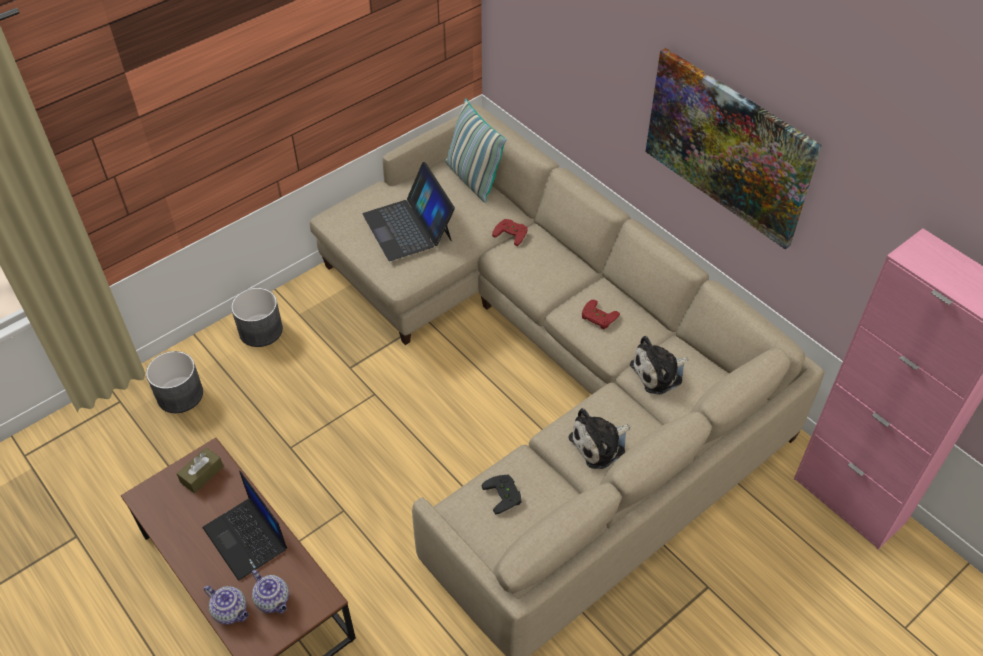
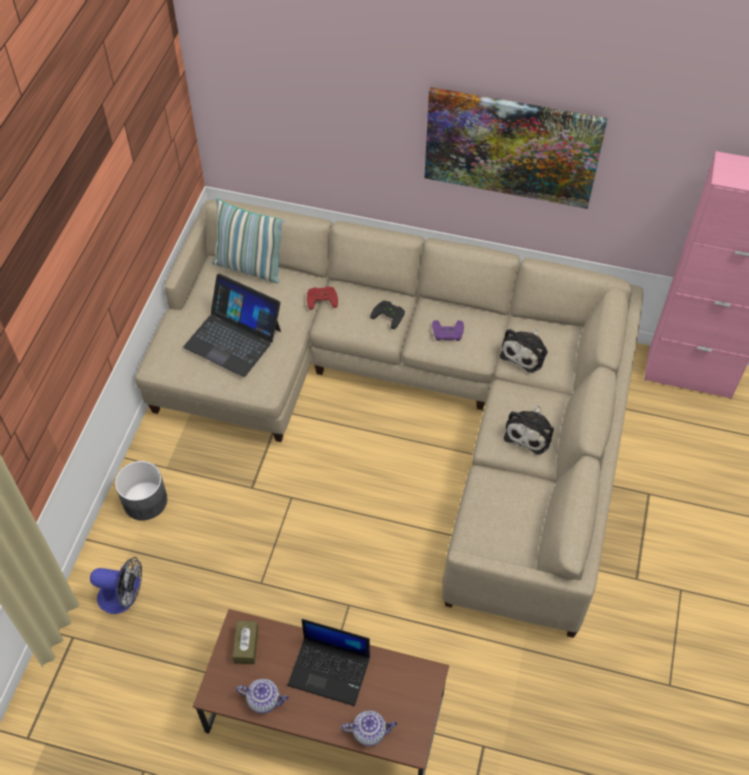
camera: 35 degrees left, 5 degrees up
grey planter [146,351,203,413] -> fan [90,557,142,614]
teapot [252,570,289,614] -> teapot moved to [236,679,289,714]
black game controller [482,475,522,514] -> black game controller moved to [370,300,405,329]
red game controller [582,299,620,329] -> purple game controller [432,320,464,341]

